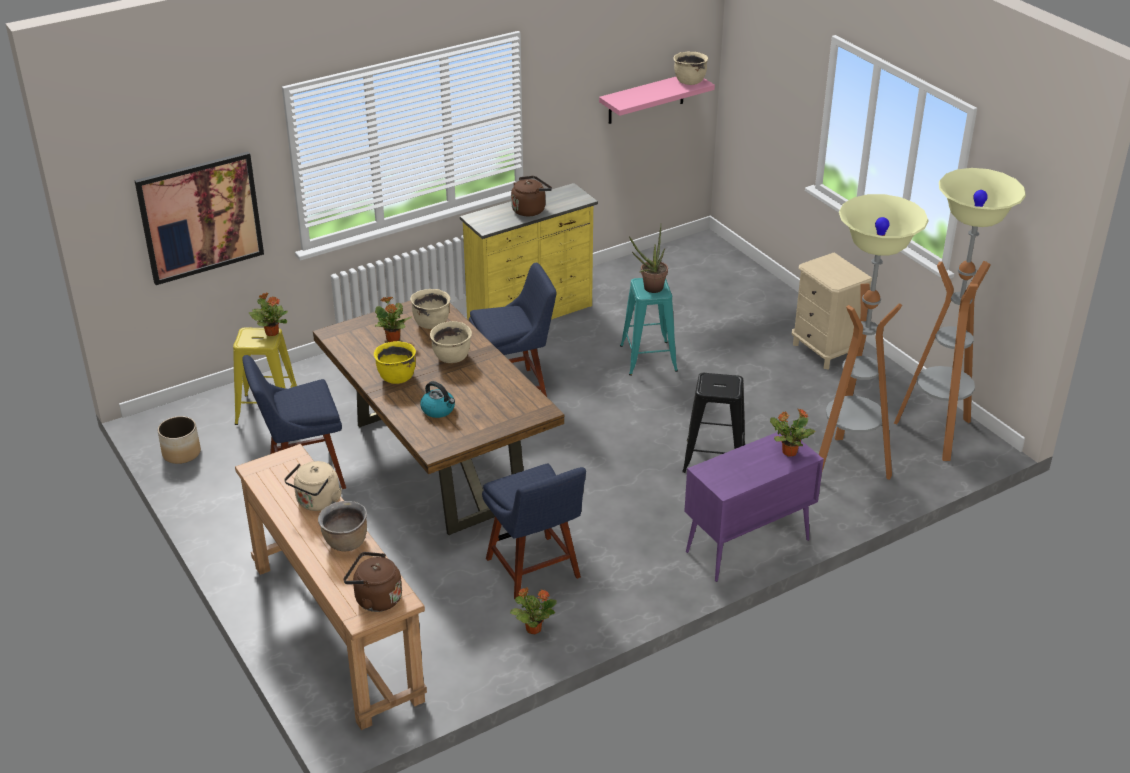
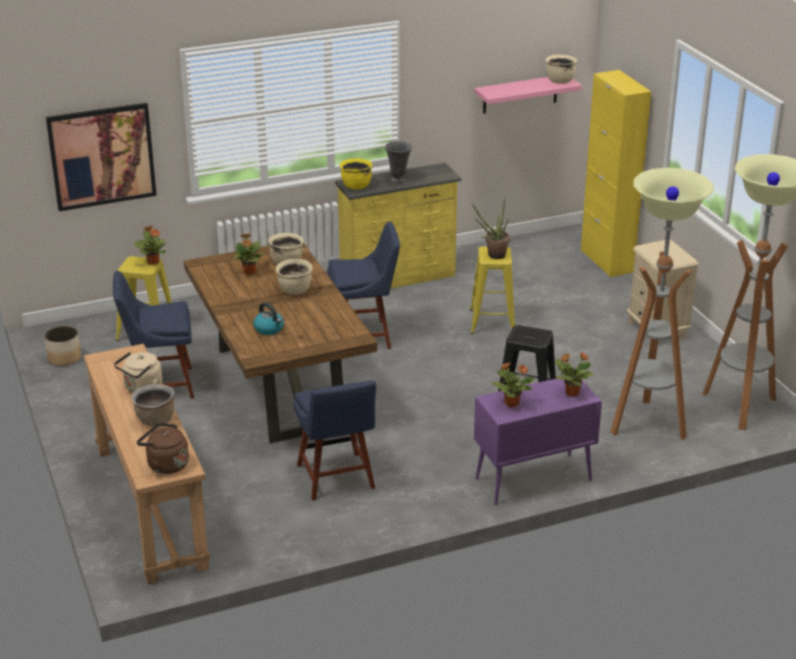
camera: 10 degrees right, 5 degrees down
yellow cooking pot [374,341,416,384] -> yellow cooking pot moved to [340,158,372,190]
potted plant [510,587,557,634] -> potted plant moved to [492,362,534,407]
brown kettle [511,176,552,216] -> grey vase [385,141,412,183]
turquoise stool [620,278,678,376] -> yellow stool [470,246,515,334]
none -> yellow cabinet [581,70,651,277]

